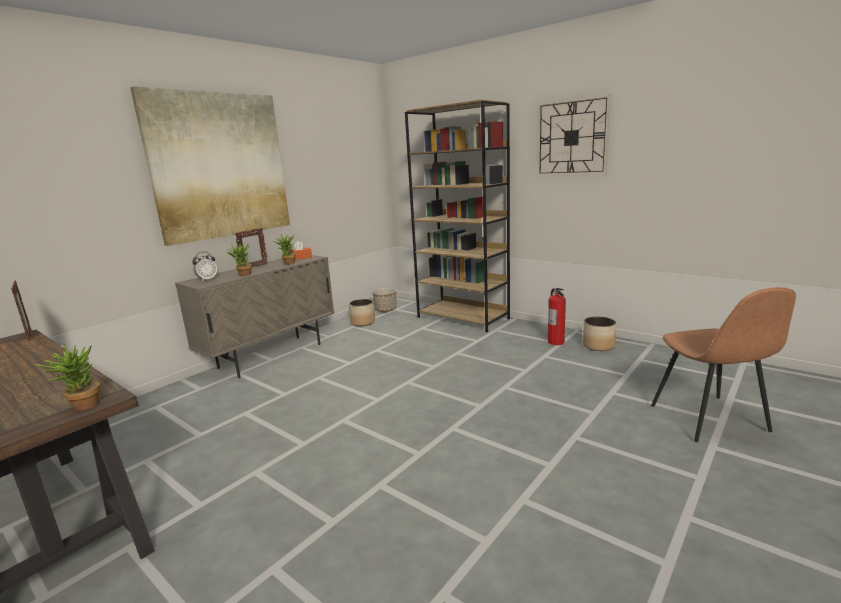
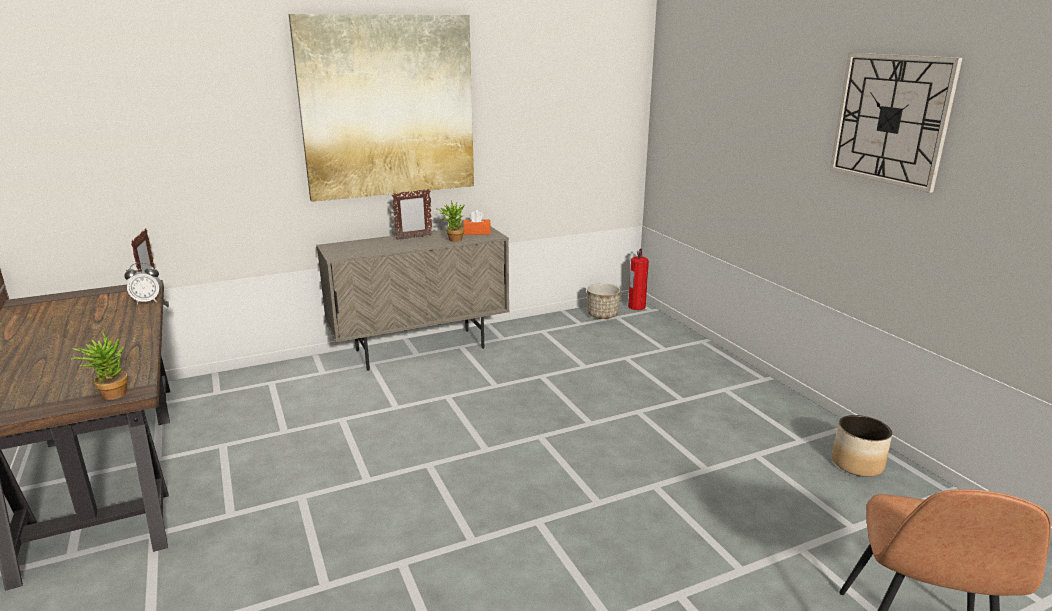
camera: 25 degrees right, 5 degrees up
alarm clock [192,252,217,282] -> alarm clock moved to [124,263,161,304]
potted plant [226,244,252,276] -> none
planter [349,299,375,326] -> none
brown bookcase [405,100,510,332] -> none
fire extinguisher [548,288,566,345] -> fire extinguisher moved to [628,249,649,310]

